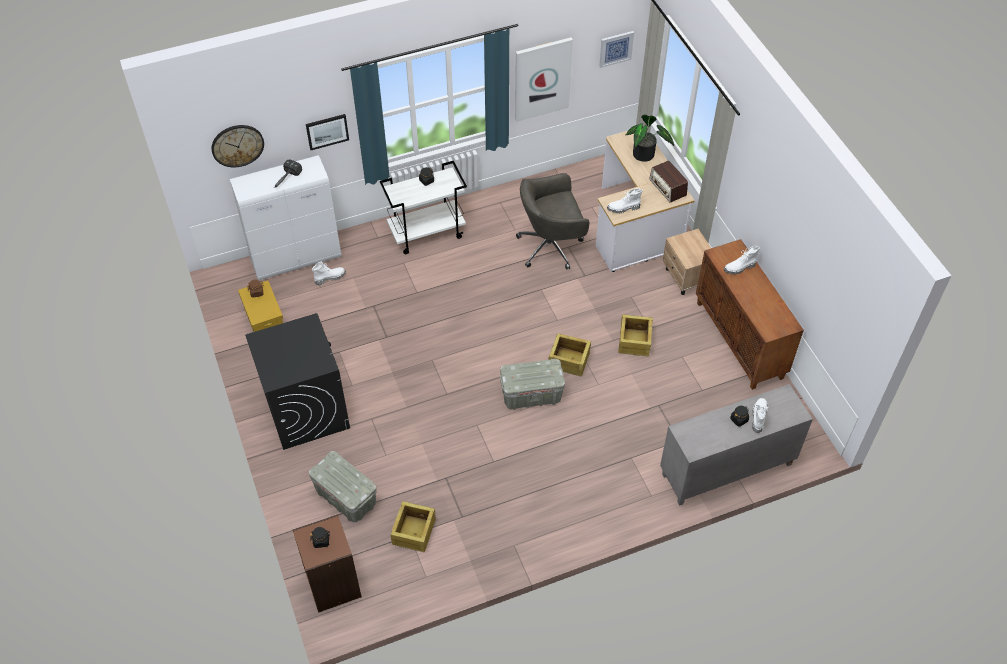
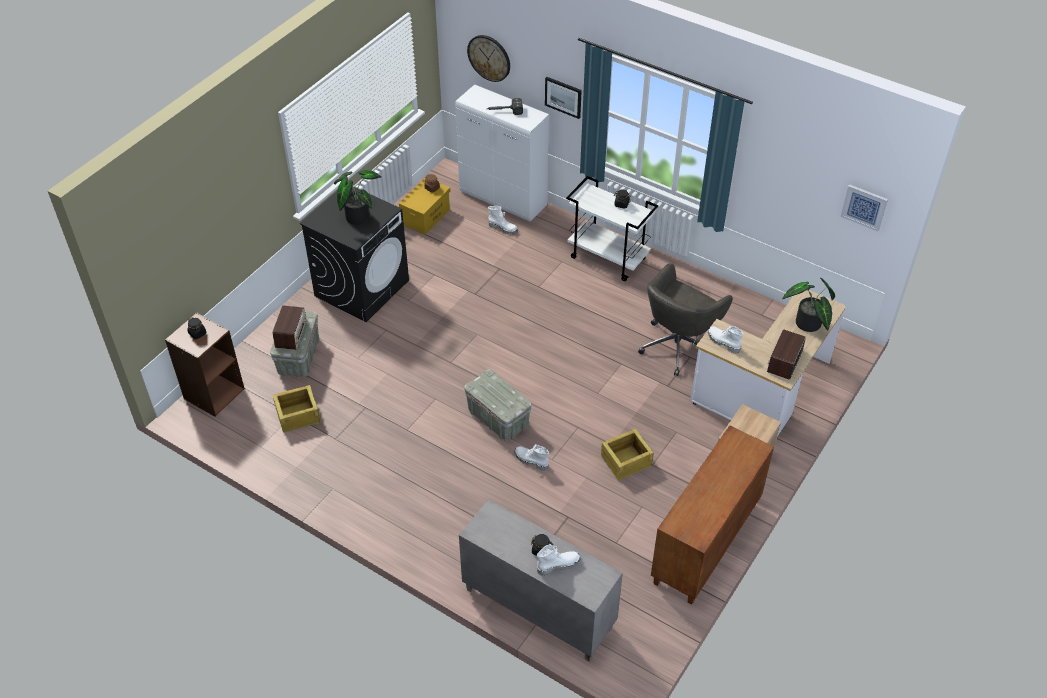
camera: 55 degrees right, 5 degrees down
picture [515,37,573,122] -> none
grey office chair [516,173,589,269] -> grey office chair turned 90 degrees counterclockwise [638,264,733,376]
crate [549,333,591,377] -> none
white boot [724,246,760,274] -> white boot moved to [515,444,549,471]
none -> radio [273,306,307,350]
none -> potted plant [334,170,381,225]

